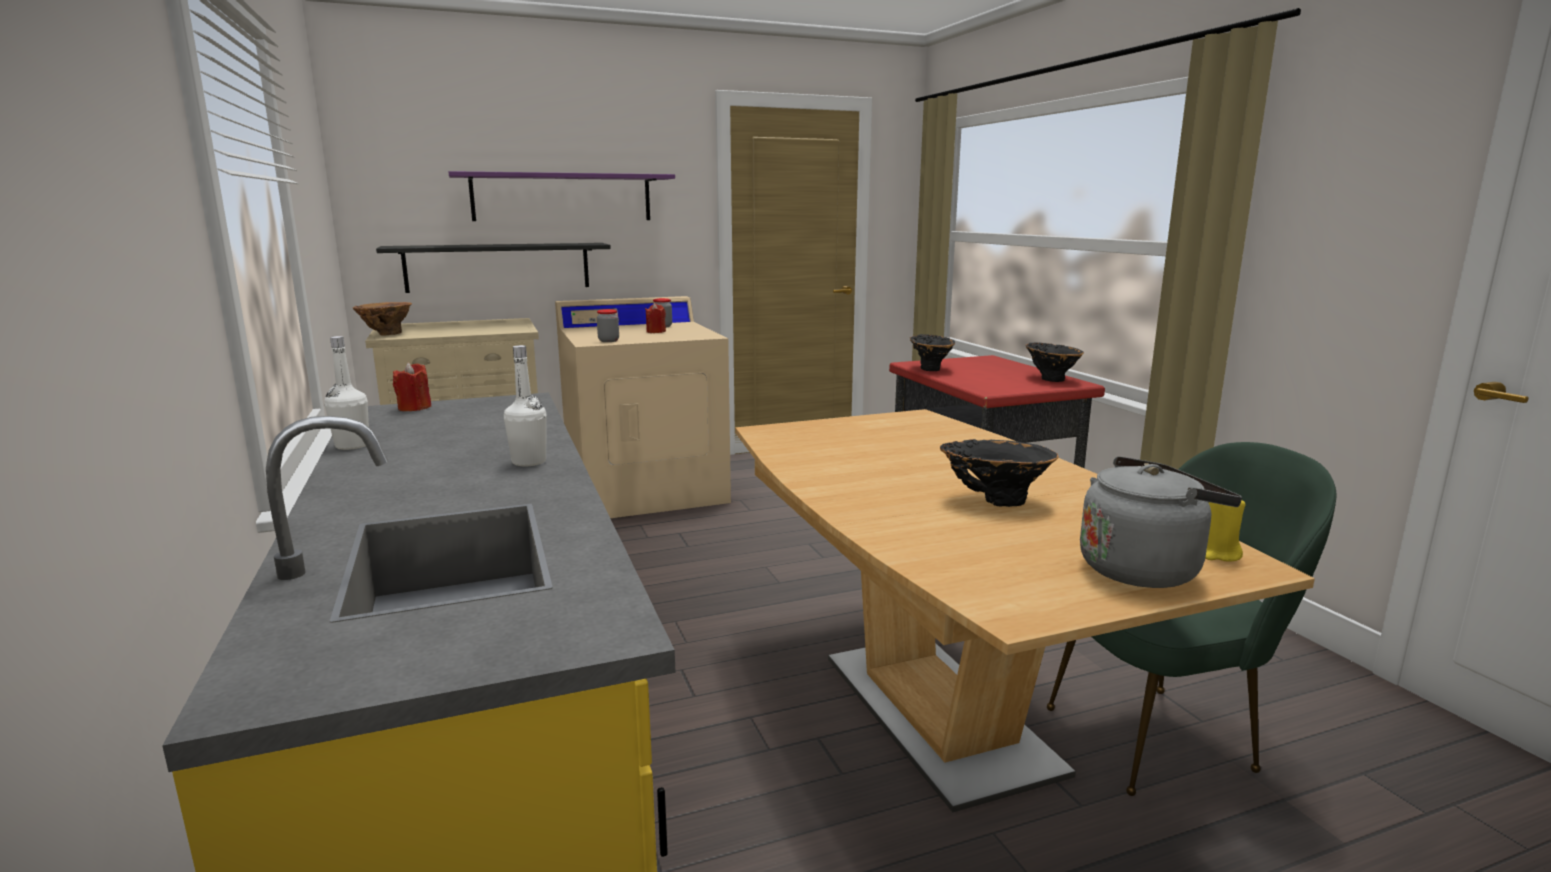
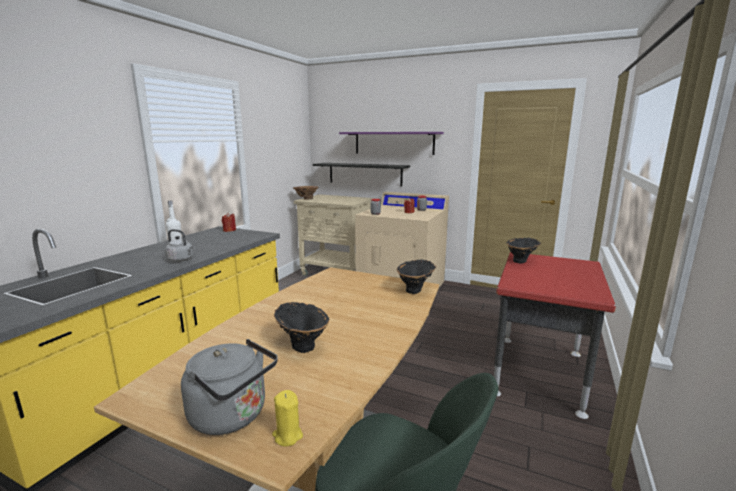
camera: 45 degrees right, 0 degrees up
white bottle [504,345,547,466] -> grey kettle [165,229,195,262]
black vase [1026,342,1084,382] -> black vase moved to [397,259,436,294]

